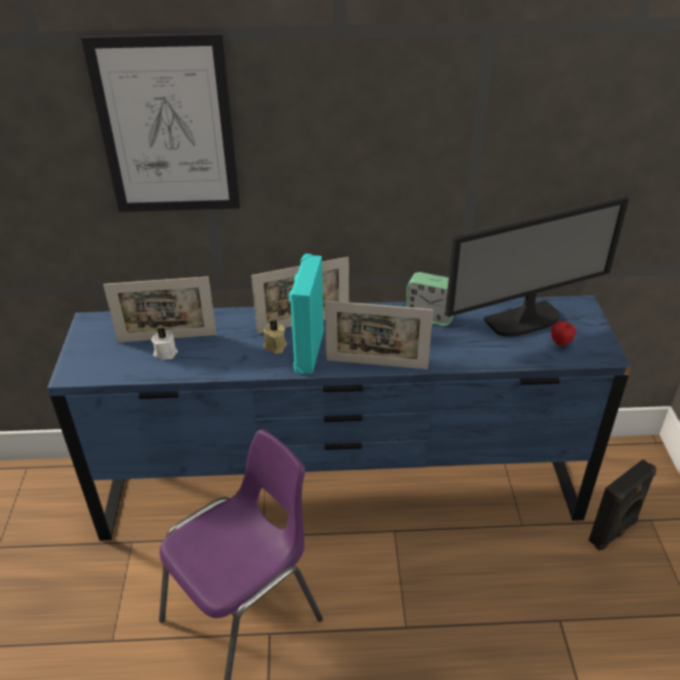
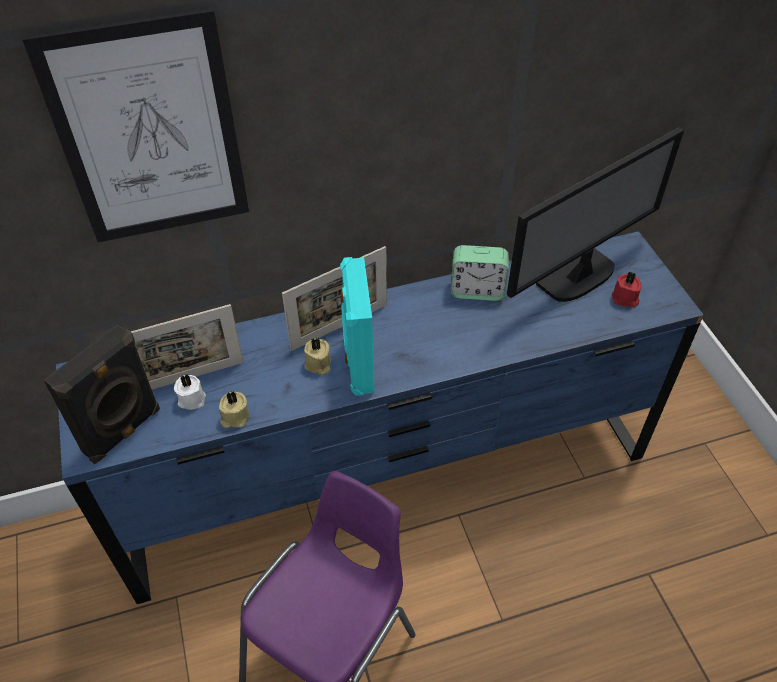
camera: 15 degrees left, 10 degrees up
picture frame [325,301,433,369] -> none
apple [551,321,576,346] -> red candle [612,272,641,307]
black speaker [588,459,656,551] -> black speaker moved to [44,325,160,464]
none -> beige candle [219,392,249,428]

